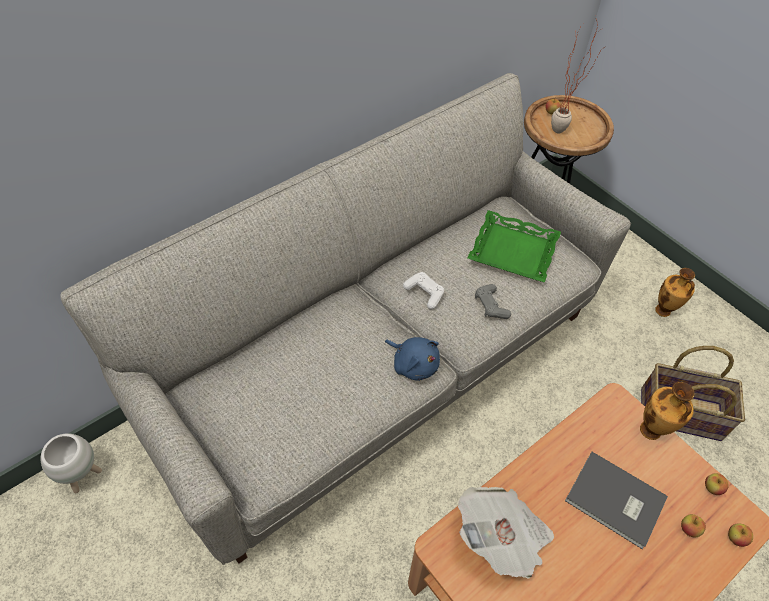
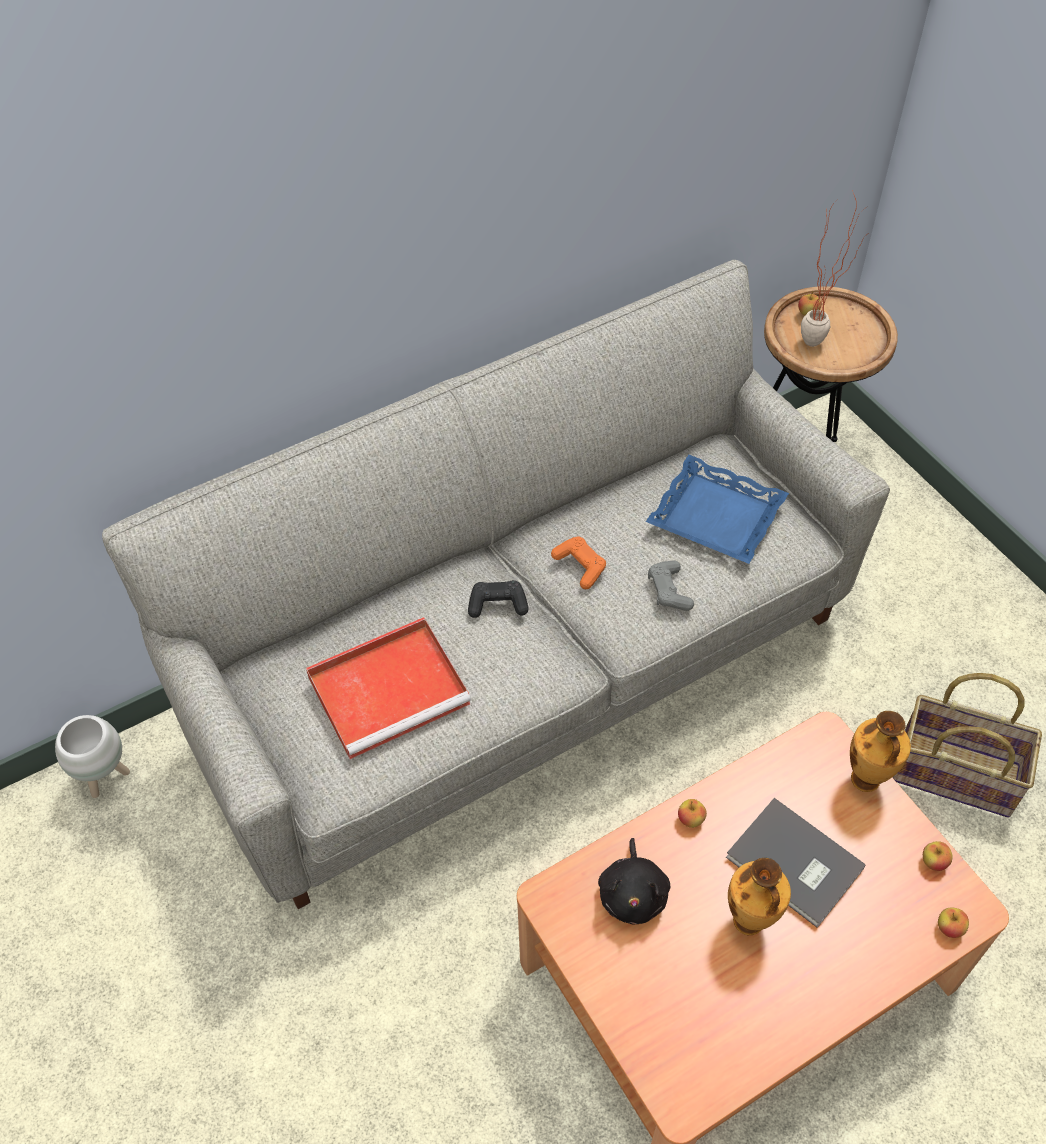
camera: 10 degrees right, 0 degrees up
blue plush toy [385,337,440,381] -> none
white game controller [403,272,444,309] -> orange game controller [551,536,606,589]
newspaper [458,487,554,578] -> black plush toy [598,838,670,925]
green tray [467,210,561,282] -> blue tray [646,455,789,564]
vase [655,268,695,317] -> vase moved to [728,858,791,935]
apple [681,514,706,537] -> apple moved to [678,799,707,828]
none -> red tray [306,617,471,759]
none -> black game controller [468,580,528,618]

